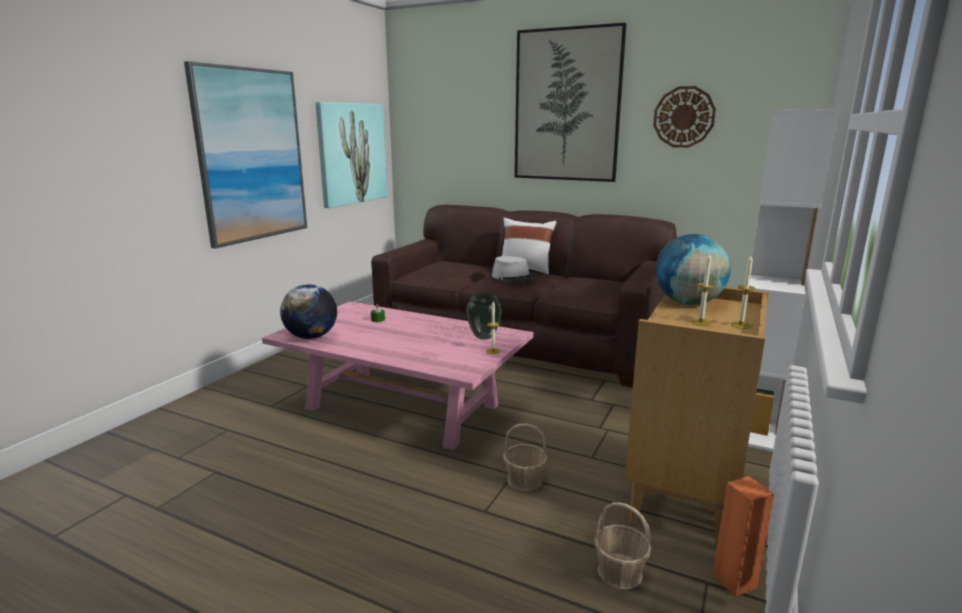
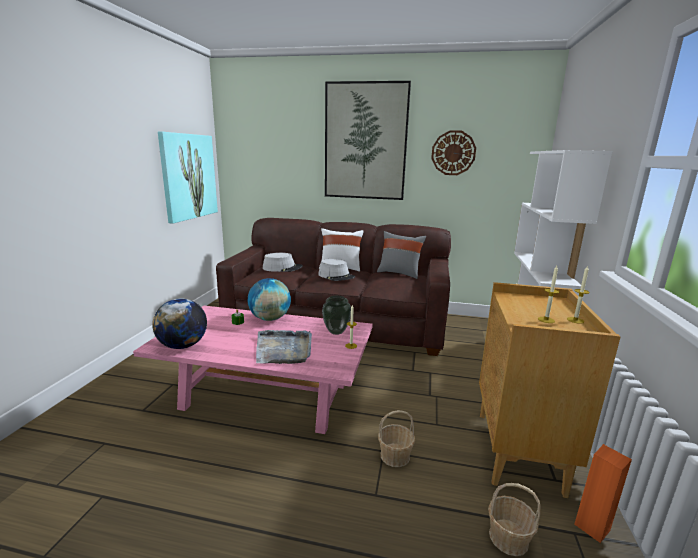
camera: 15 degrees left, 0 degrees up
picture [184,61,307,249] -> none
globe [656,234,731,305] -> globe moved to [248,278,291,321]
none -> grey tray [256,330,312,364]
none -> grey hat [262,253,303,272]
none -> grey pillow [377,231,426,279]

